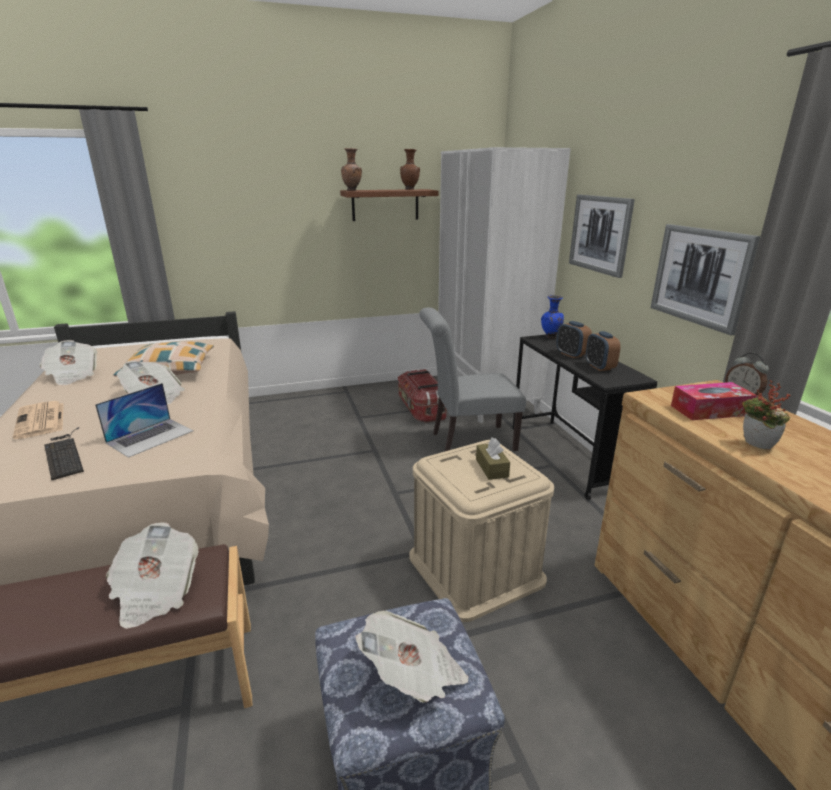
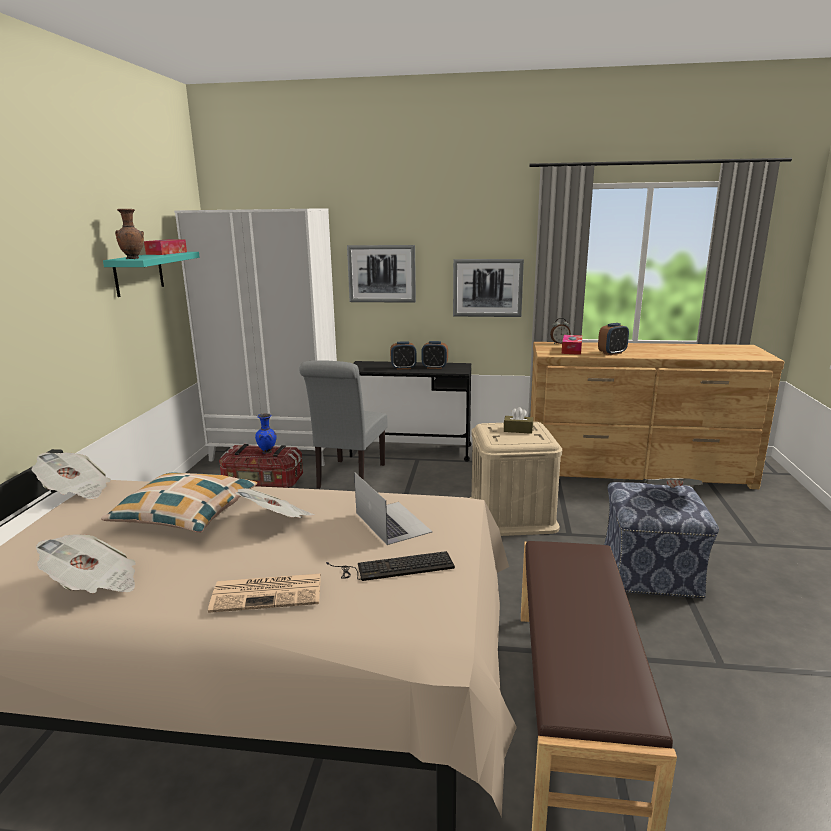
camera: 65 degrees left, 5 degrees down
newspaper [106,522,199,629] -> newspaper moved to [32,452,111,499]
brown shelf [340,189,439,221] -> turquoise shelf [103,252,200,297]
brown vase [400,149,420,190] -> tissue box [144,239,187,255]
blue vase [541,295,564,339] -> blue vase moved to [255,413,276,454]
potted plant [742,380,791,450] -> alarm clock [598,323,629,355]

